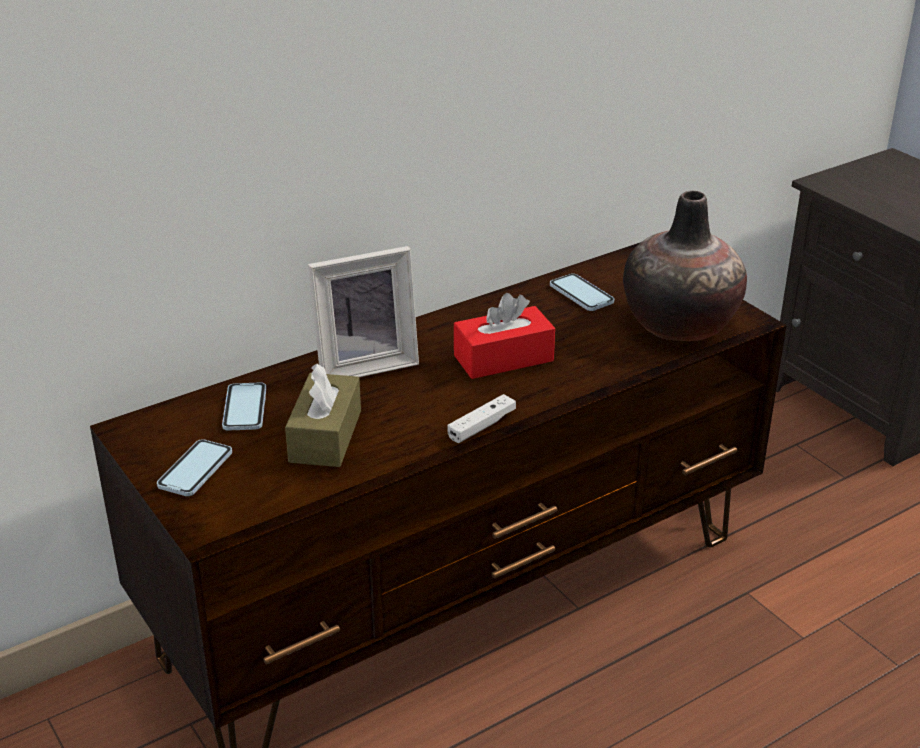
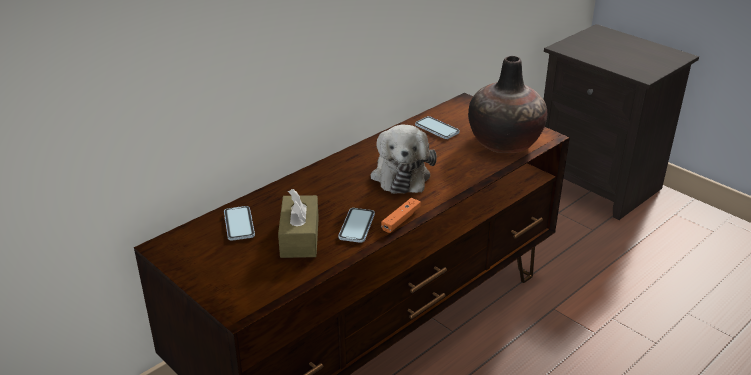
camera: 10 degrees left, 0 degrees up
phone [157,439,232,496] -> phone moved to [338,208,375,243]
picture frame [308,246,419,377] -> none
white game controller [447,394,516,443] -> orange game controller [381,198,421,233]
red tissue box [454,293,555,379] -> plush toy [371,125,437,194]

